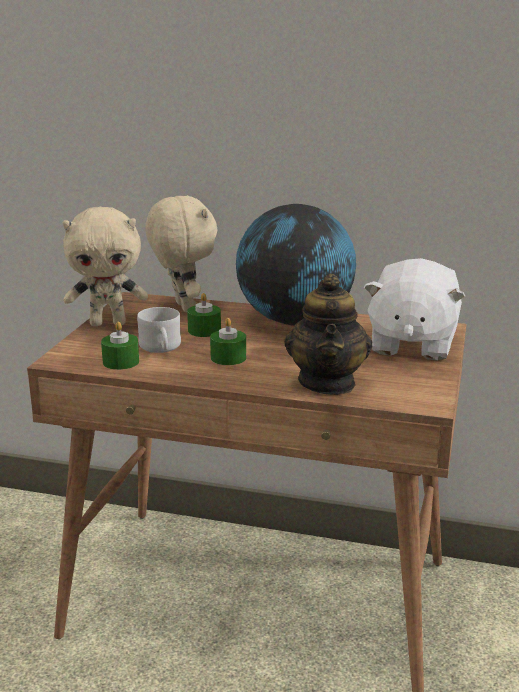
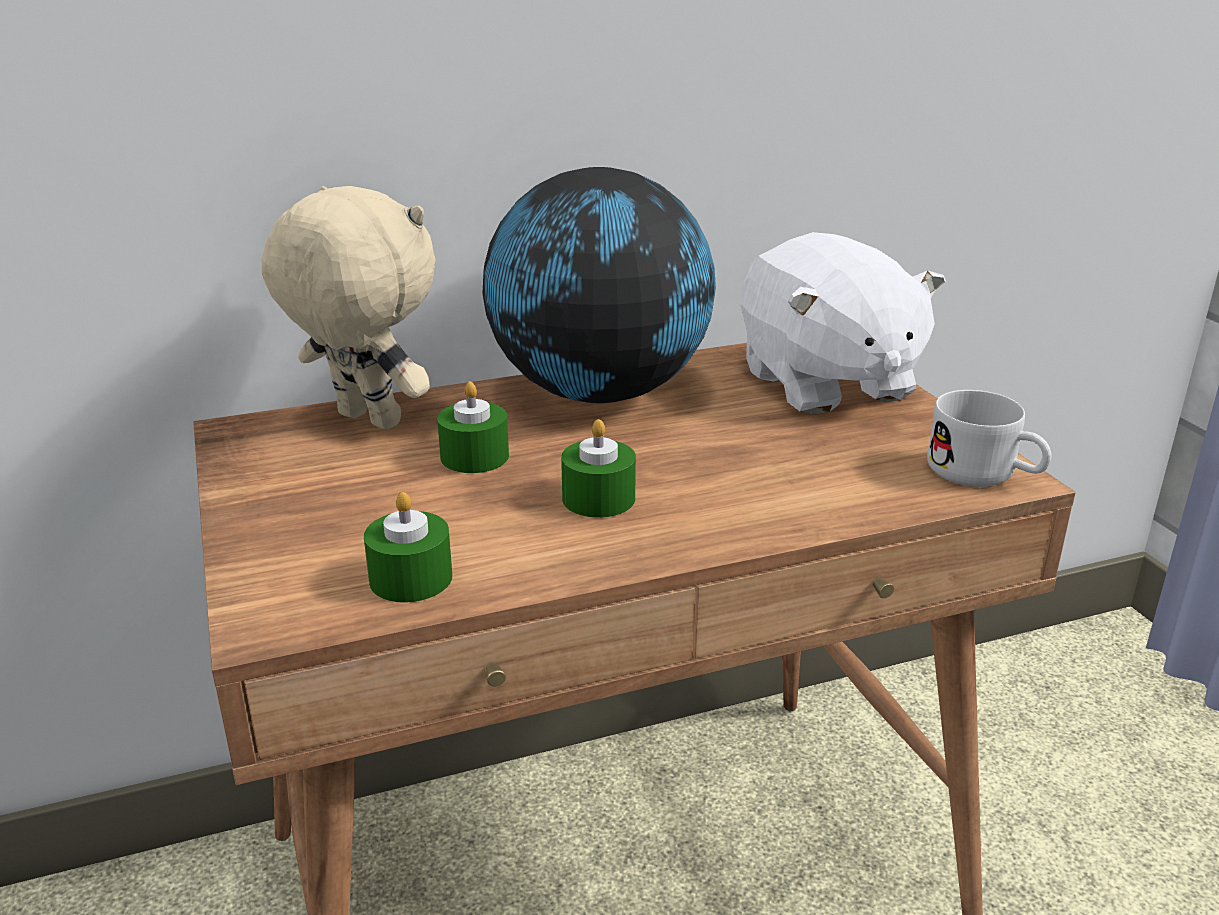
camera: 35 degrees left, 5 degrees up
beige plush toy [63,207,148,326] -> none
white mug [137,307,181,353] -> white mug moved to [927,390,1052,487]
teapot [284,274,373,395] -> none

